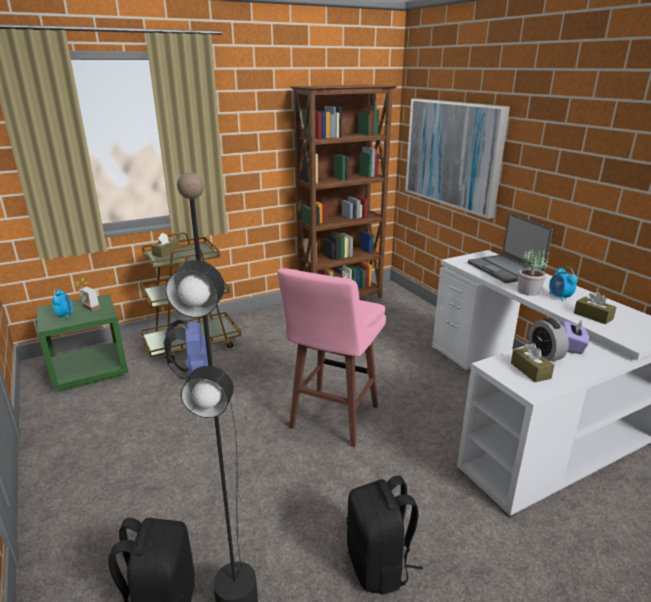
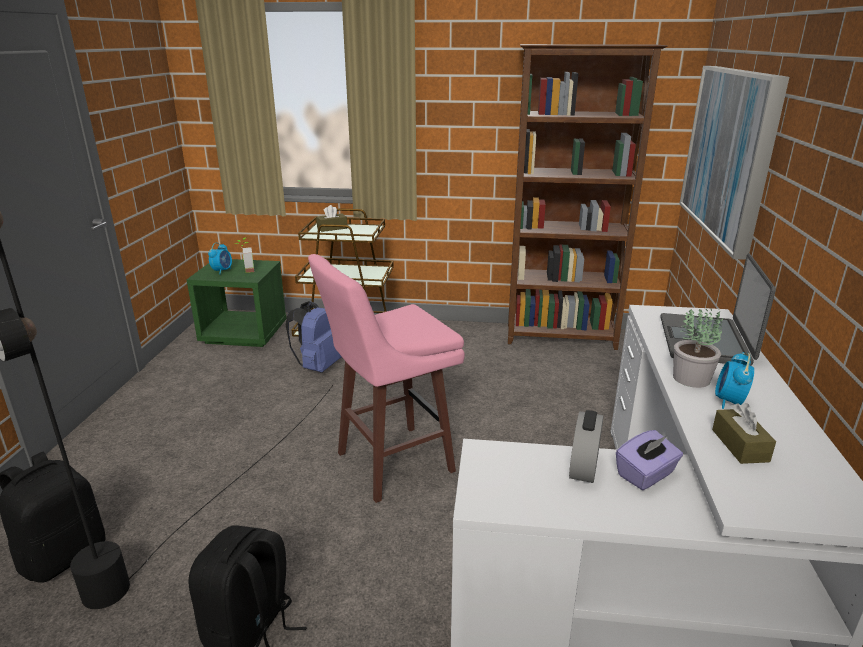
camera: 35 degrees right, 0 degrees up
brown tissue box [511,343,554,382] -> none

